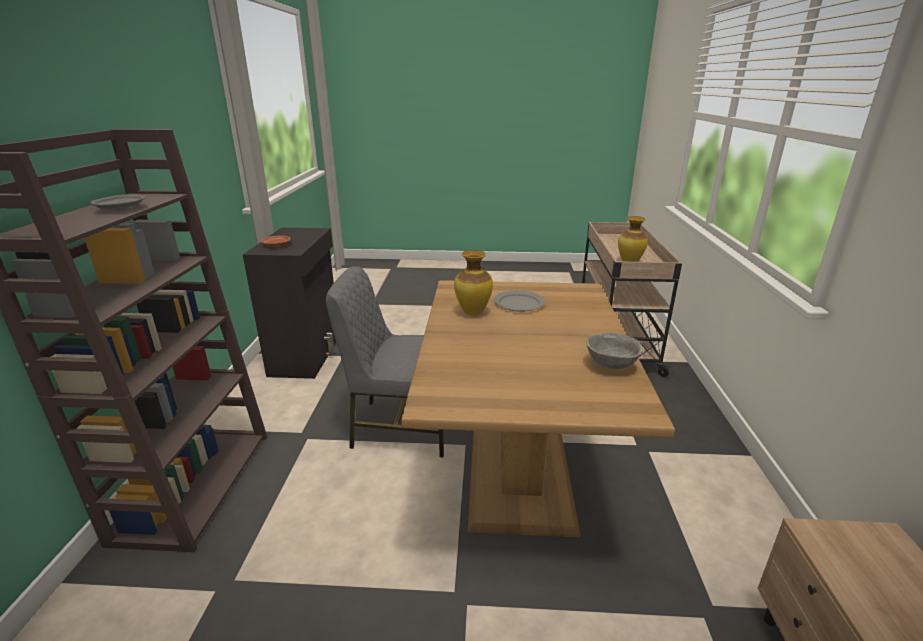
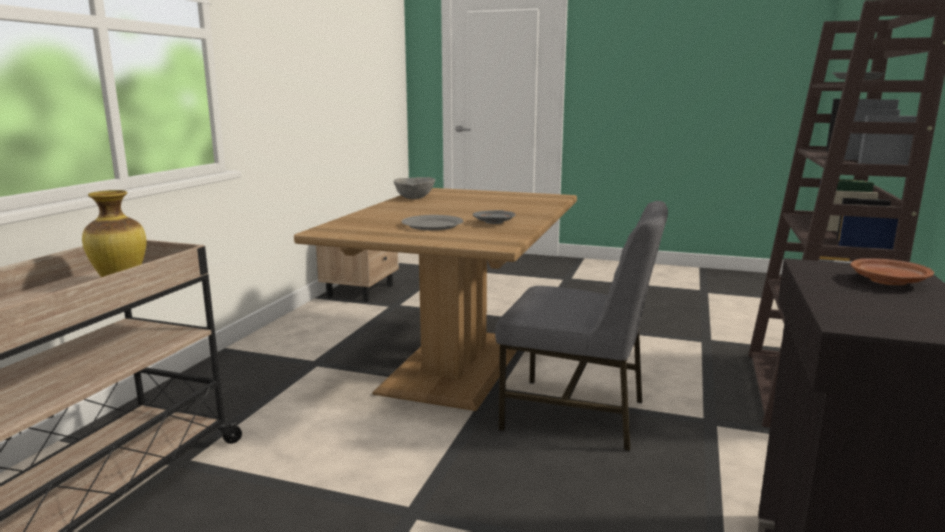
camera: 165 degrees left, 10 degrees down
vase [454,250,493,316] -> grey plate [473,210,516,224]

